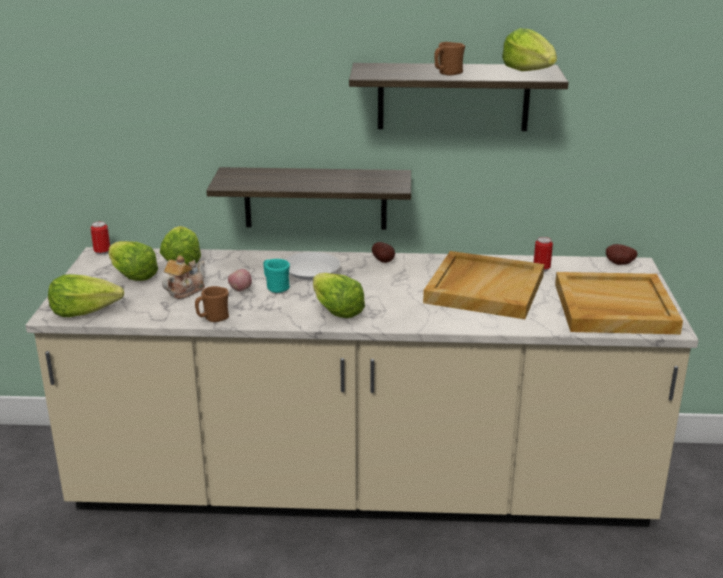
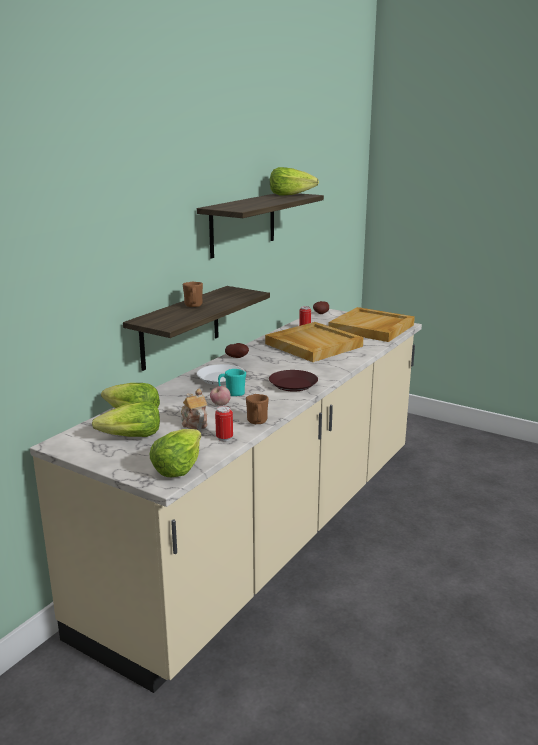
camera: 60 degrees left, 5 degrees down
can [91,221,110,255] -> can moved to [215,406,233,442]
lettuce [313,273,365,318] -> brown plate [269,370,318,392]
brown mug [435,42,465,76] -> brown mug moved to [183,282,203,307]

